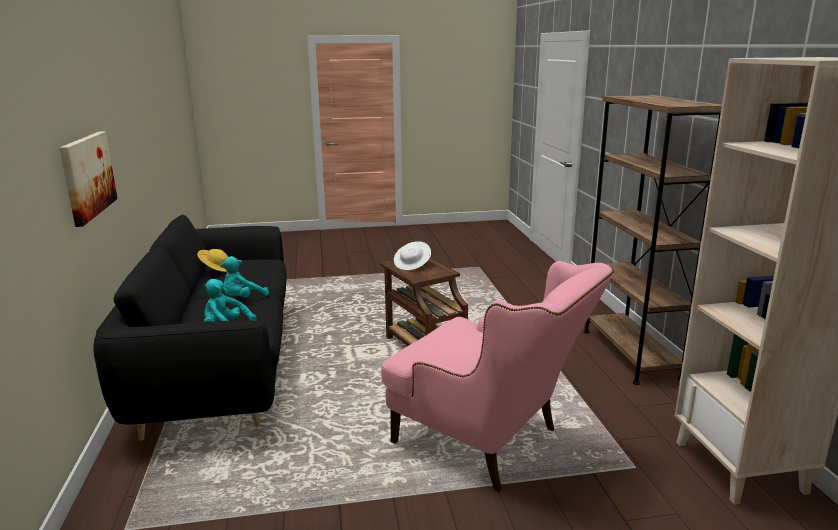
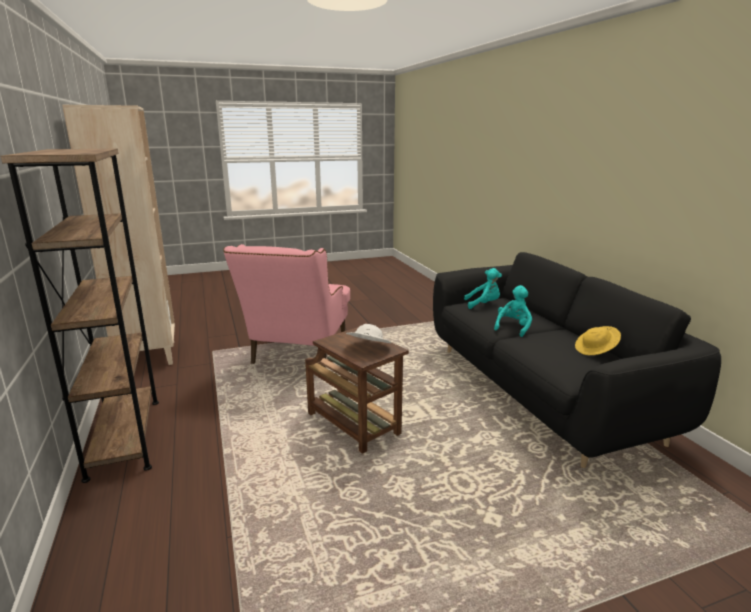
camera: 170 degrees right, 0 degrees up
picture [59,131,118,227] -> none
pink armchair [381,261,614,492] -> pink armchair turned 105 degrees counterclockwise [223,244,350,367]

